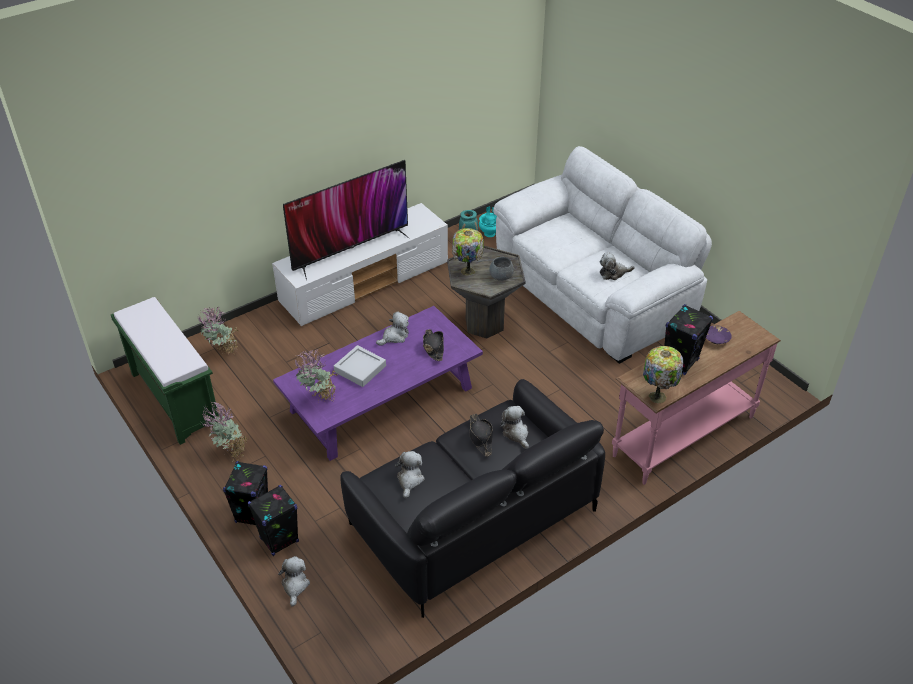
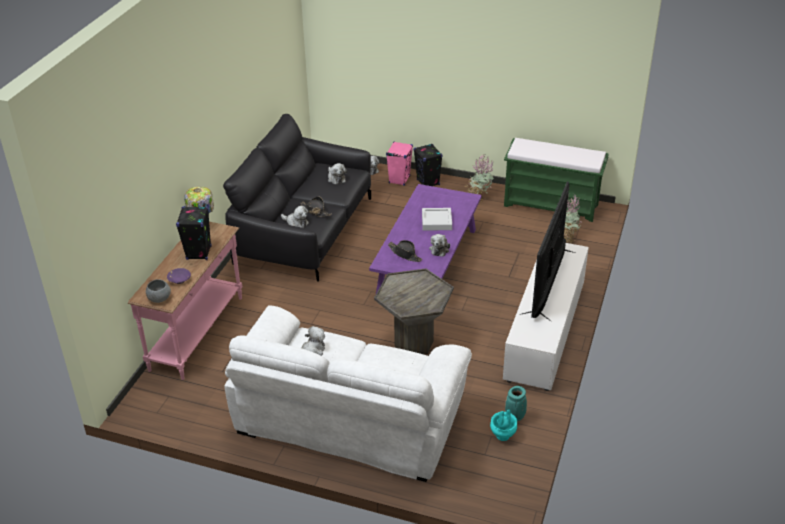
camera: 145 degrees right, 5 degrees down
black speaker [248,485,299,556] -> pink speaker [386,141,413,186]
potted plant [295,349,338,403] -> none
table lamp [452,228,484,275] -> none
grey bowl [489,257,514,281] -> grey bowl moved to [146,279,171,303]

